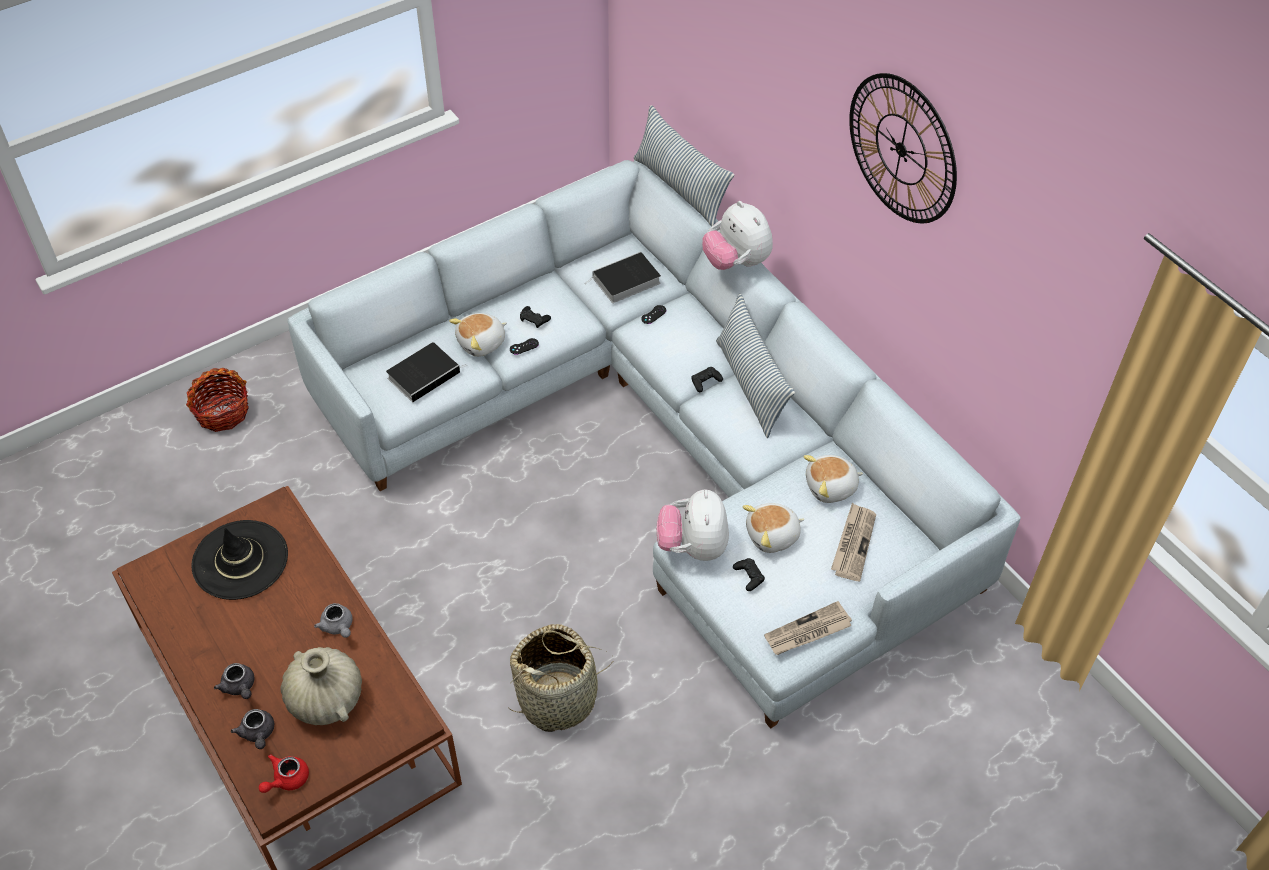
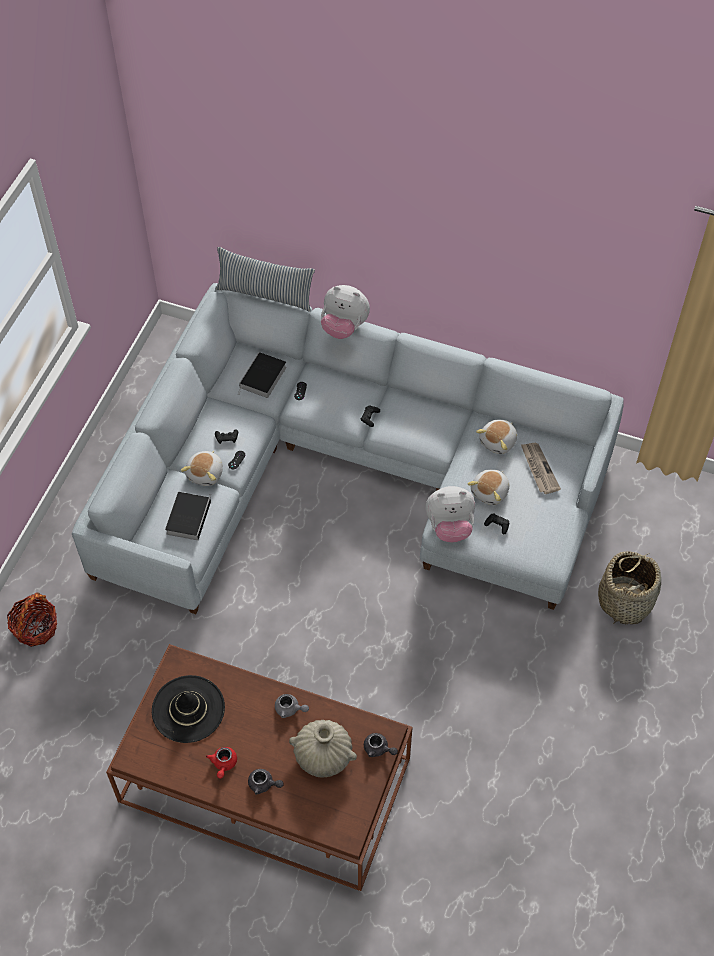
camera: 35 degrees left, 5 degrees up
grey teapot [231,709,274,749] -> grey teapot moved to [364,733,398,757]
red teapot [259,754,309,793] -> red teapot moved to [206,747,237,779]
basket [509,624,613,732] -> basket moved to [598,551,661,624]
plush toy [657,490,729,561] -> plush toy turned 60 degrees counterclockwise [426,486,475,542]
pillow [716,294,795,438] -> none
newspaper [764,601,852,655] -> none
wall clock [849,73,957,223] -> none

